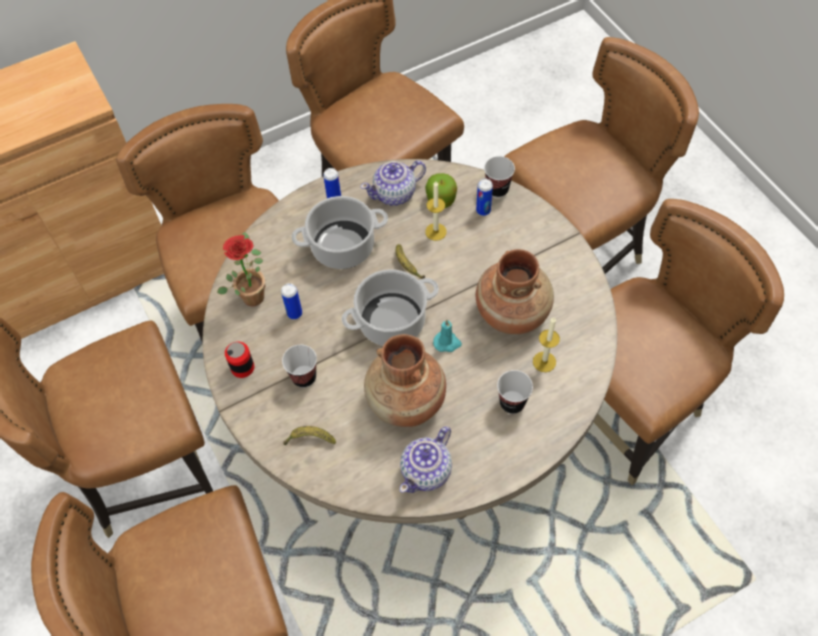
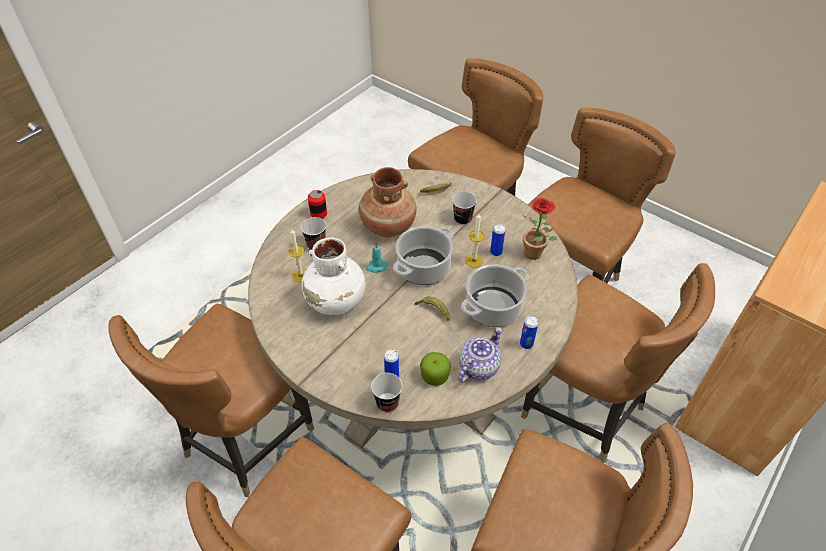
camera: 155 degrees right, 10 degrees down
can [225,342,254,378] -> can moved to [308,190,327,219]
teapot [400,426,452,493] -> none
candle [425,181,447,241] -> candle moved to [465,214,484,268]
brown vase [476,249,554,334] -> white vase [302,238,366,315]

